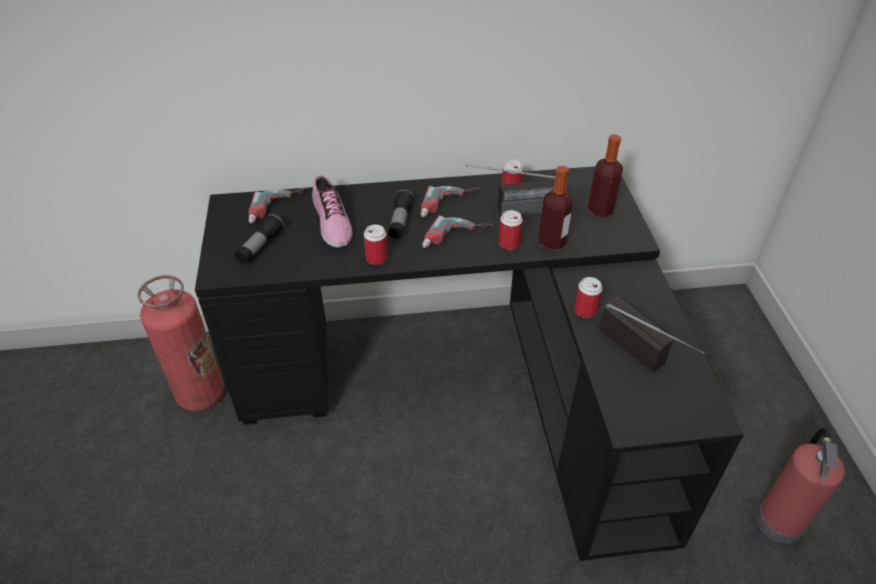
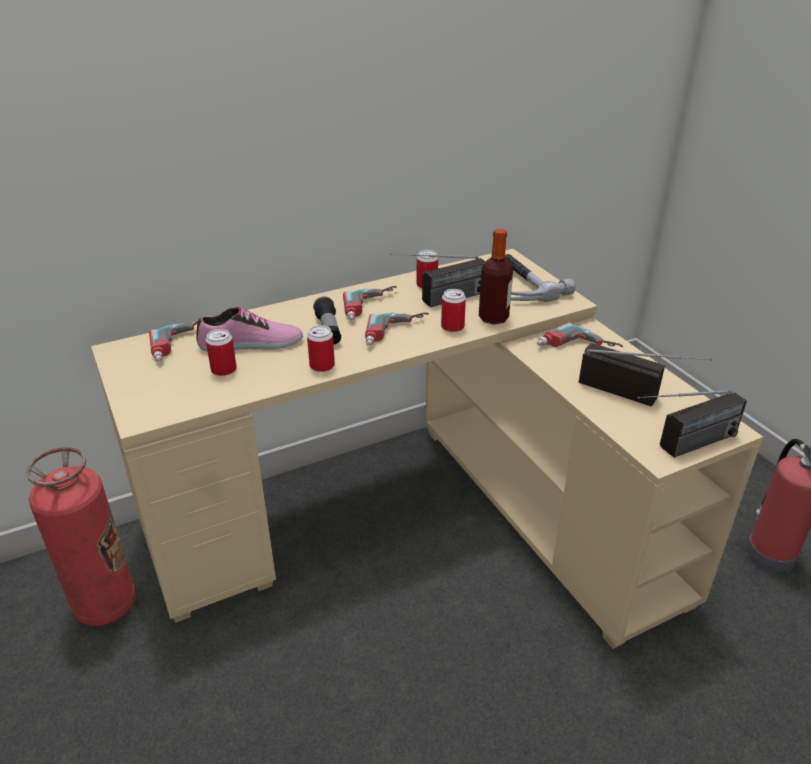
camera: 20 degrees left, 10 degrees down
black desk [195,166,744,561] -> beige desk [91,249,763,649]
flashlight [235,214,284,264] -> none
shoe [312,176,353,248] -> shoe turned 60 degrees counterclockwise [196,307,303,352]
can [574,277,602,318] -> can moved to [206,329,237,376]
bottle [588,134,623,217] -> hammer [505,254,575,302]
none -> power drill [537,322,623,347]
none -> radio [637,390,747,458]

